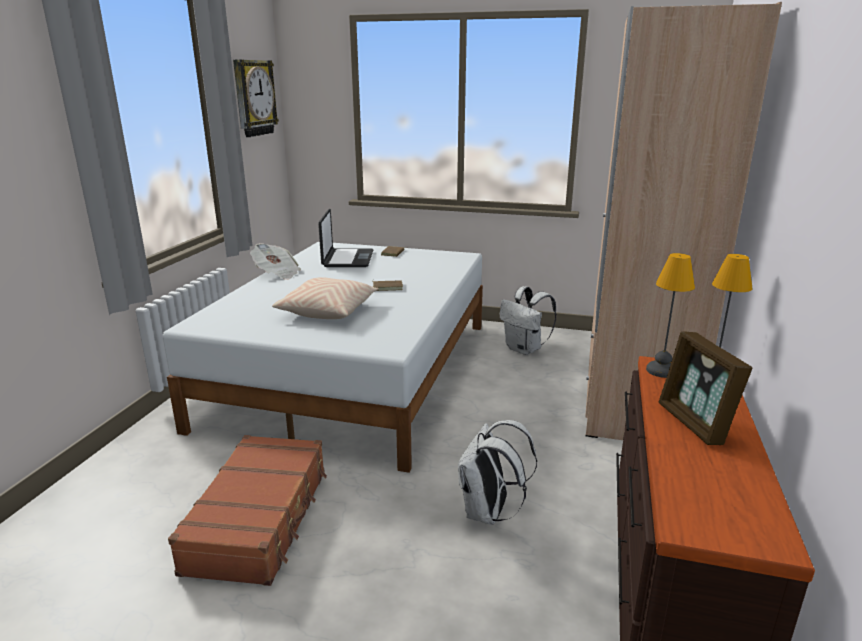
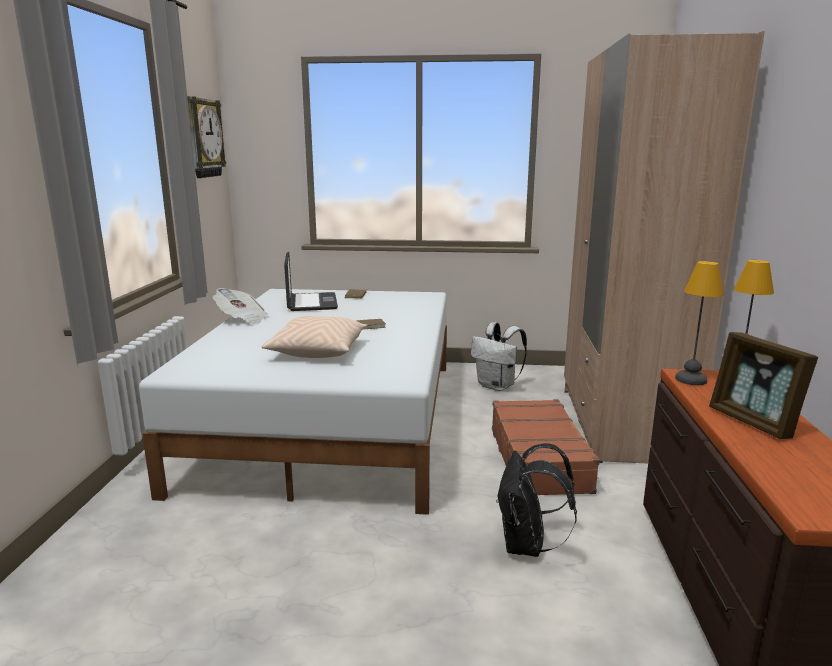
camera: 10 degrees left, 5 degrees down
brown suitcase [168,435,327,586] -> brown suitcase moved to [492,399,600,495]
white backpack [458,420,537,525] -> black backpack [496,443,577,557]

